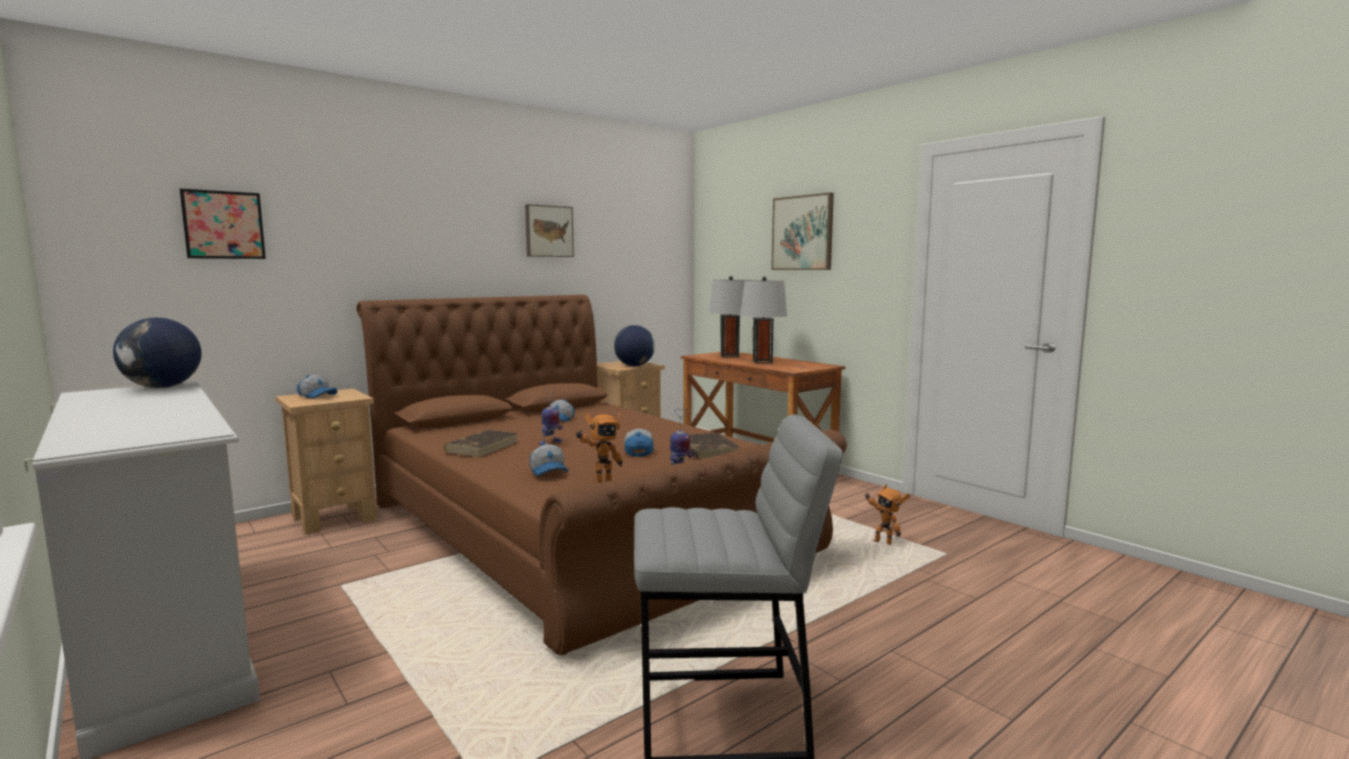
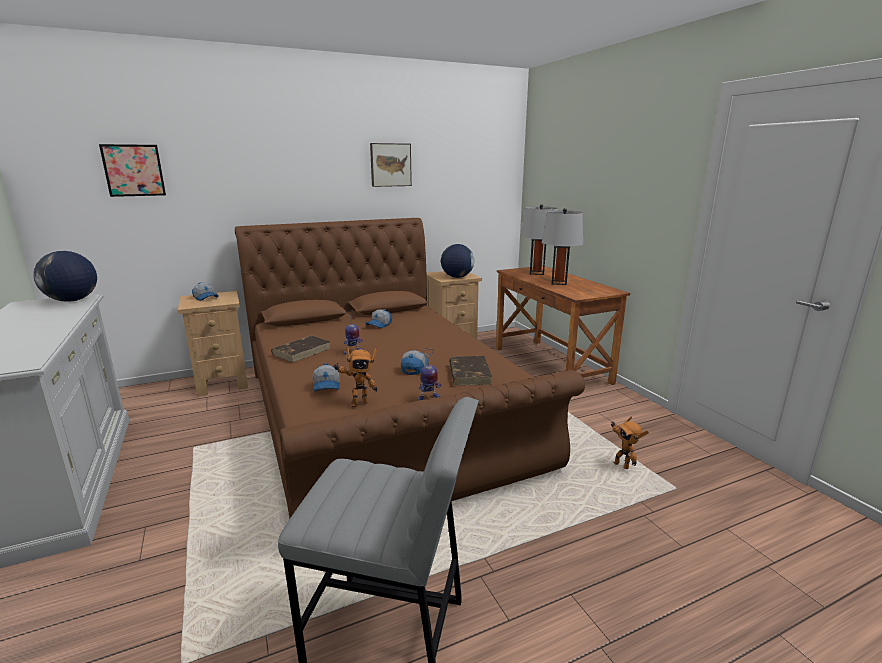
camera: 15 degrees right, 10 degrees up
picture [771,193,834,270] -> none

